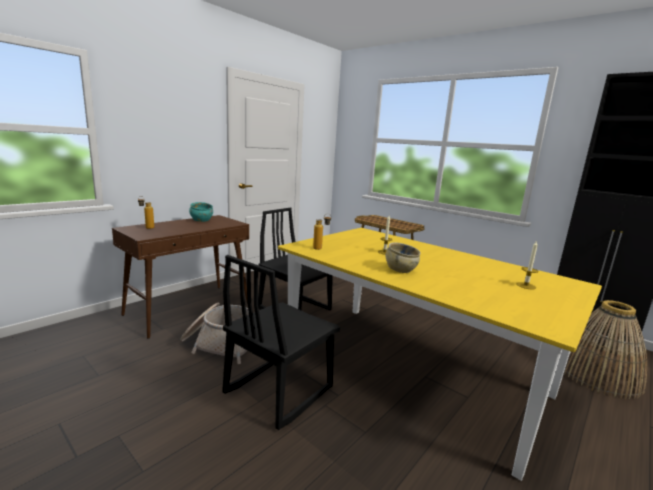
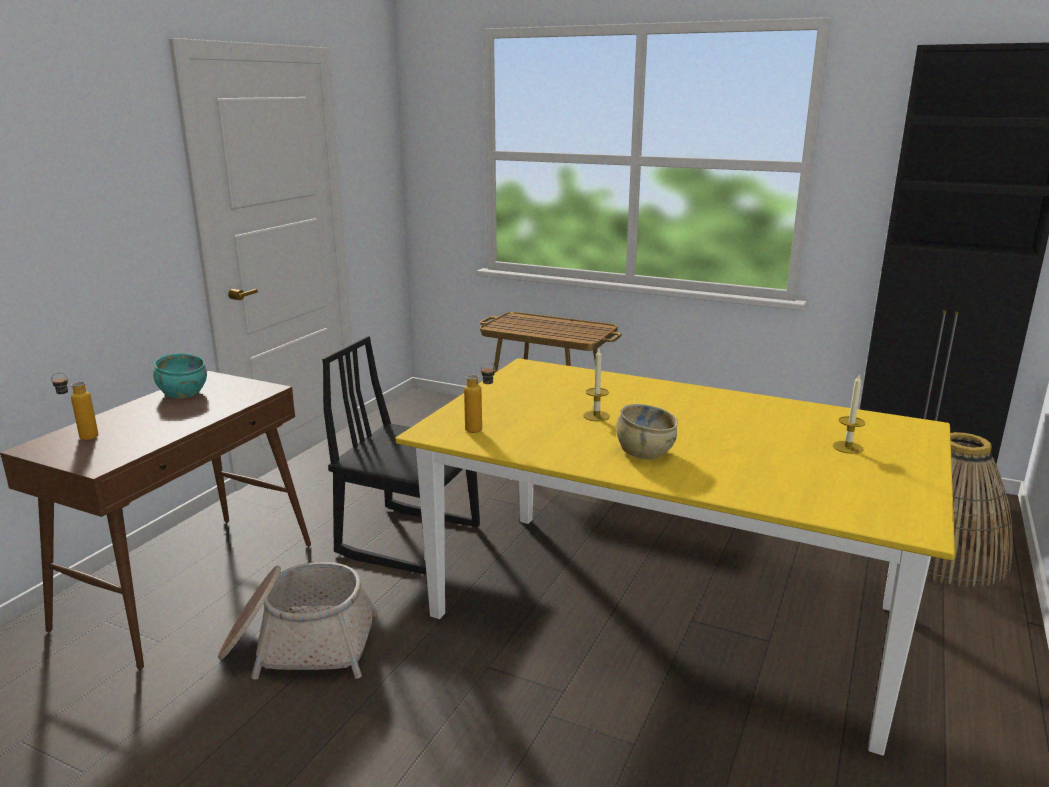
camera: 15 degrees left, 5 degrees up
black chair [222,255,340,430] -> none

